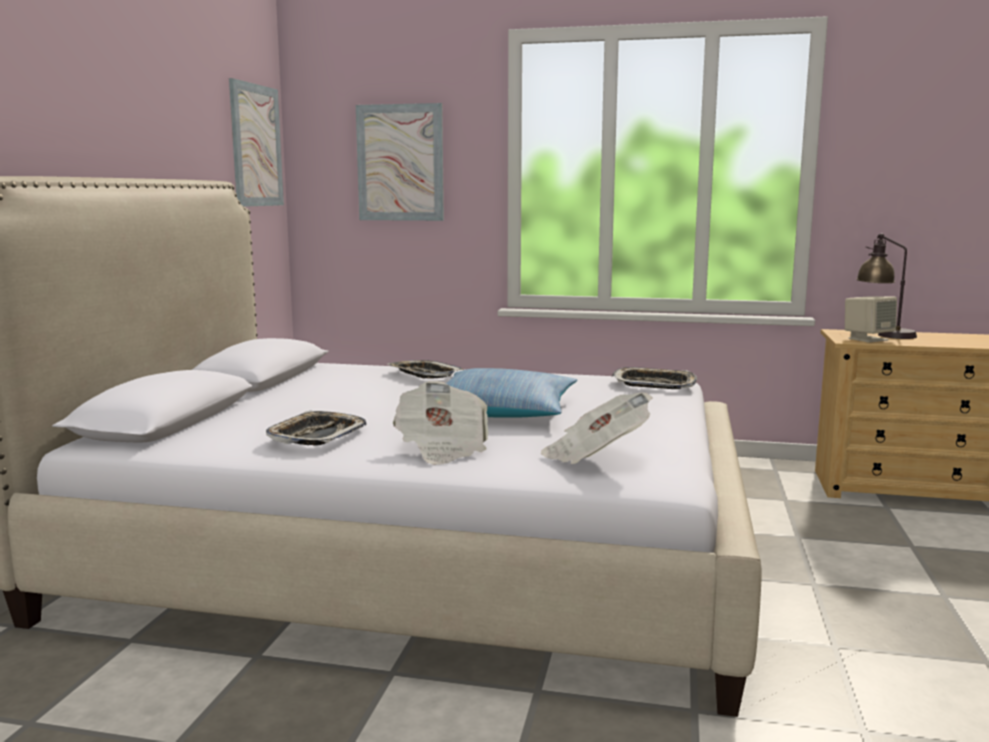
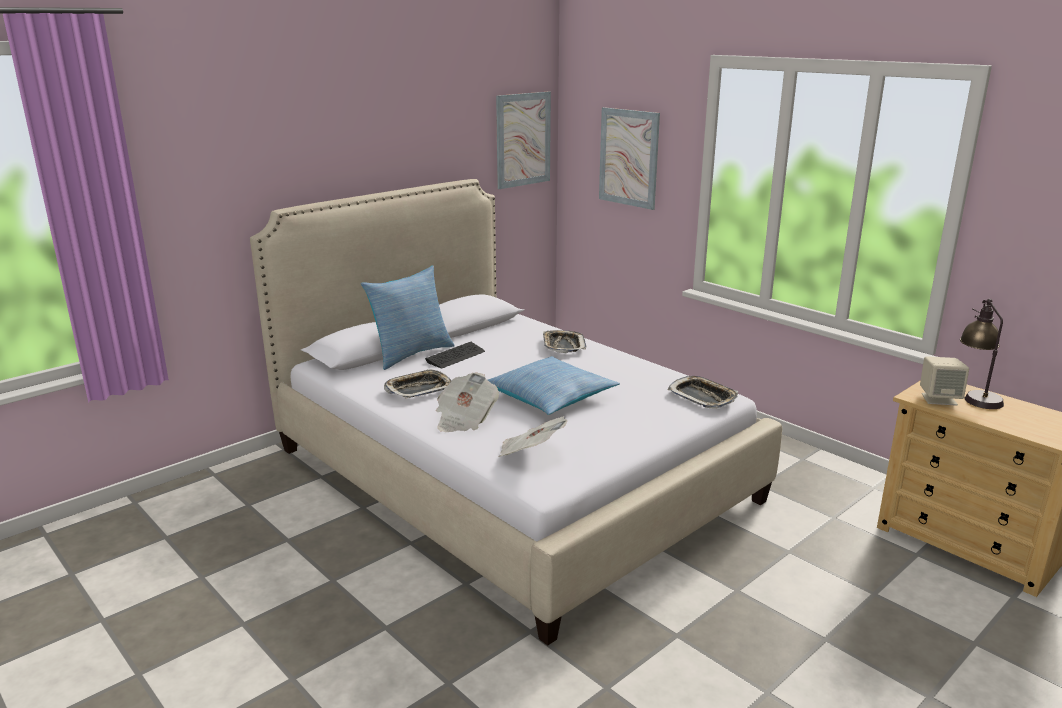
camera: 35 degrees right, 10 degrees up
none -> pillow [361,265,455,370]
none -> keyboard [425,342,485,368]

